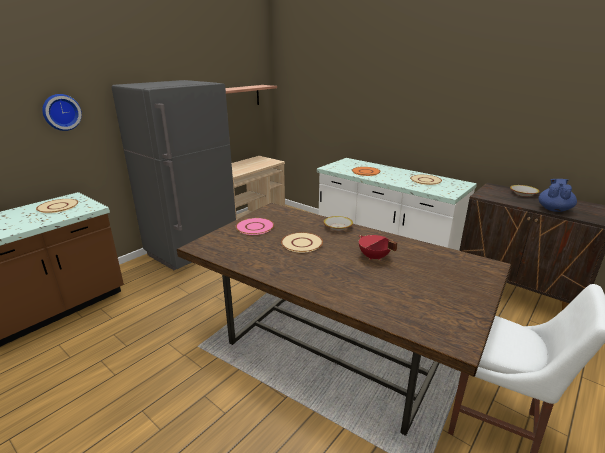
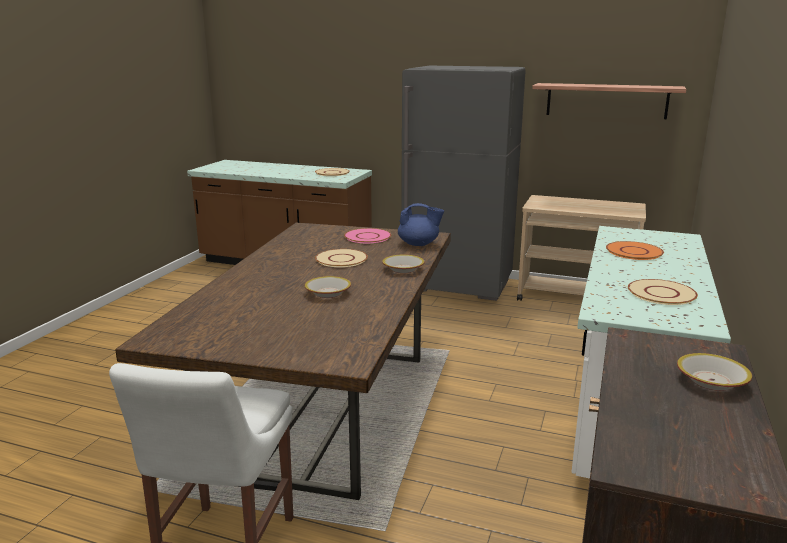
camera: 70 degrees right, 5 degrees down
wall clock [42,94,82,131] -> none
red cooking pot [359,235,398,260] -> bowl [305,276,351,298]
blue teapot [538,179,577,212] -> blue teapot moved to [398,203,444,246]

